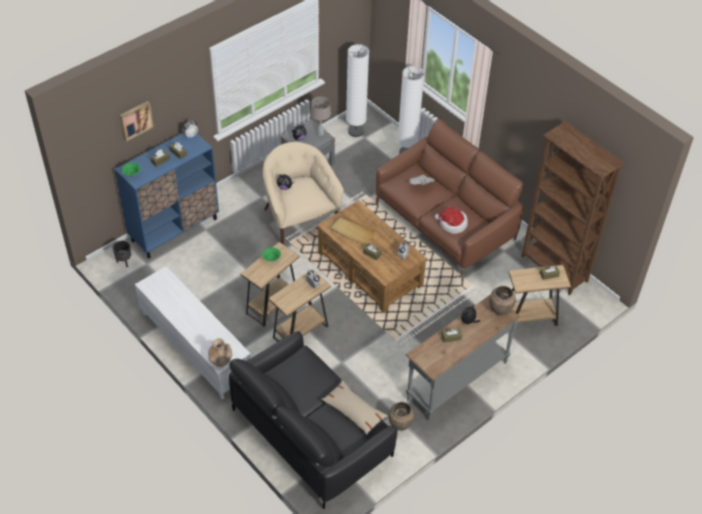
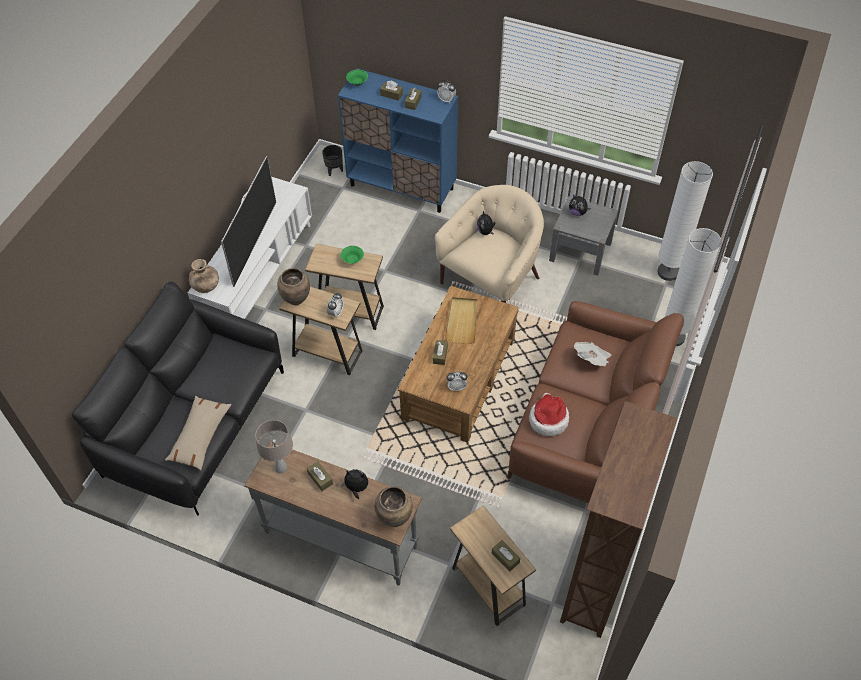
camera: 65 degrees right, 5 degrees up
picture [120,101,154,142] -> none
beige table lamp [310,97,331,136] -> beige table lamp moved to [255,420,293,473]
brown vase [388,402,415,431] -> brown vase moved to [277,268,310,305]
none -> television [221,156,276,287]

